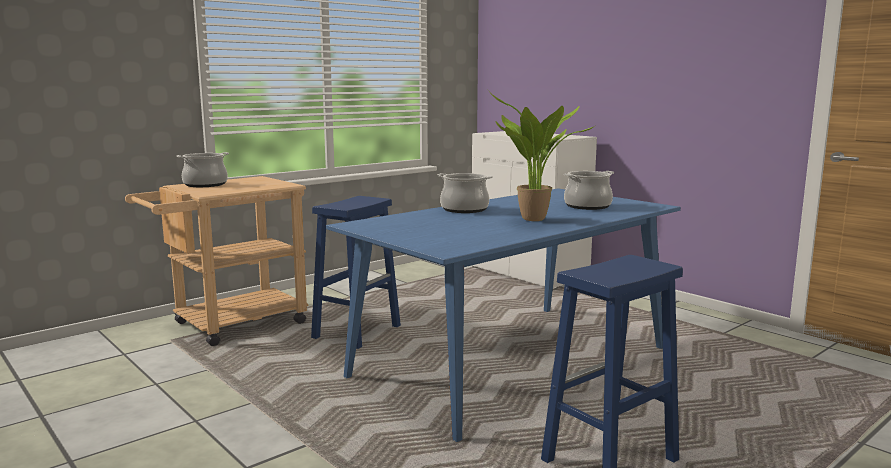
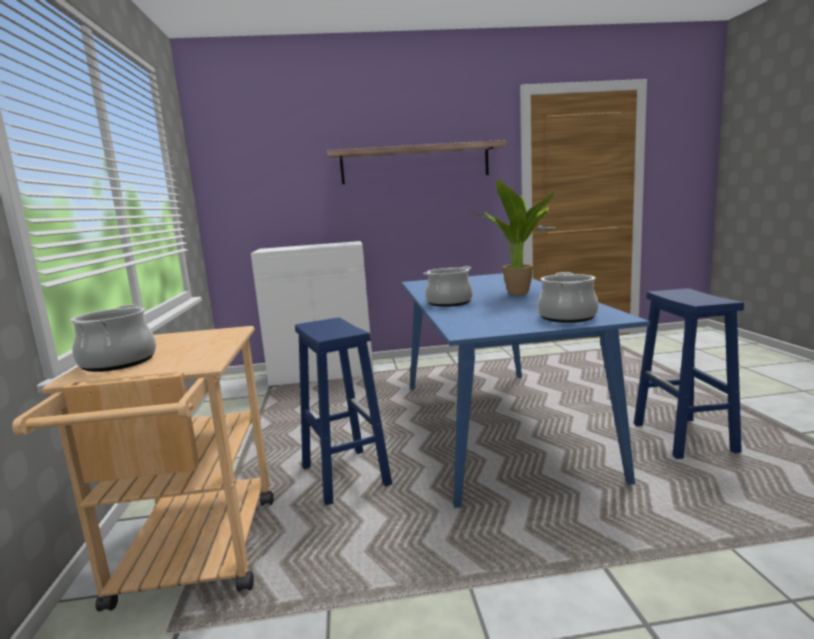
camera: 55 degrees left, 0 degrees up
cooking pot [564,171,614,210] -> cooking pot moved to [538,272,599,323]
none -> shelf [327,140,506,184]

